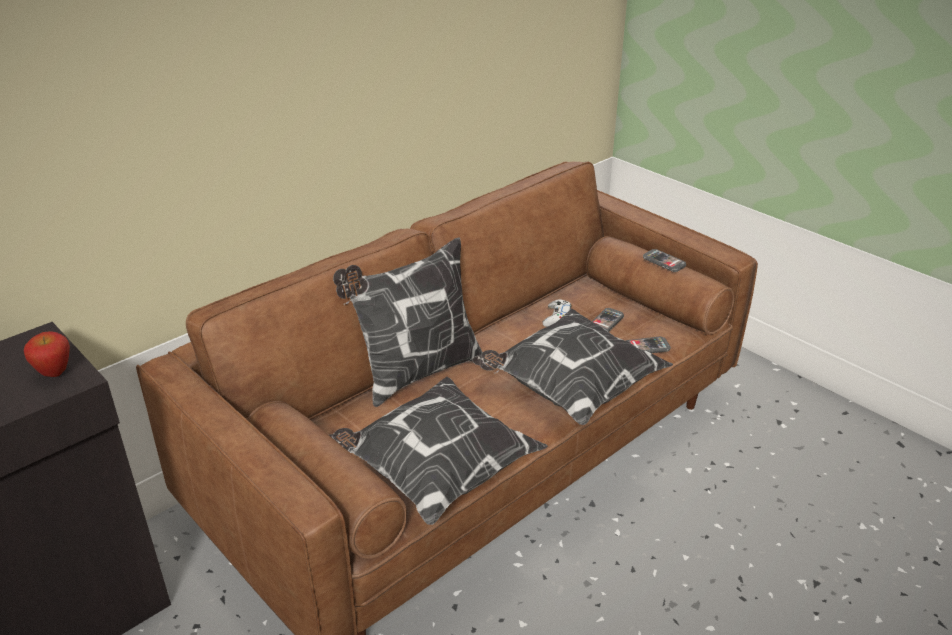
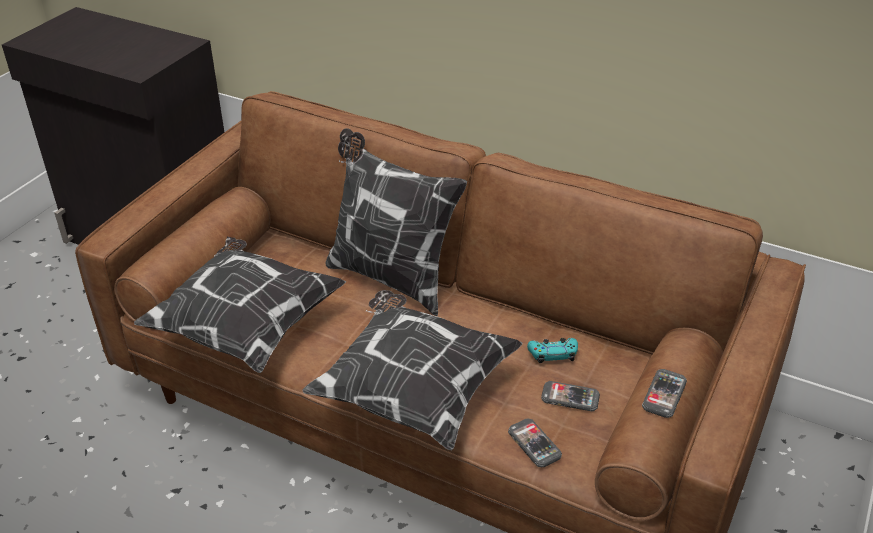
camera: 70 degrees right, 5 degrees up
apple [24,331,70,377] -> none
white game controller [542,299,572,327] -> turquoise game controller [527,338,578,363]

